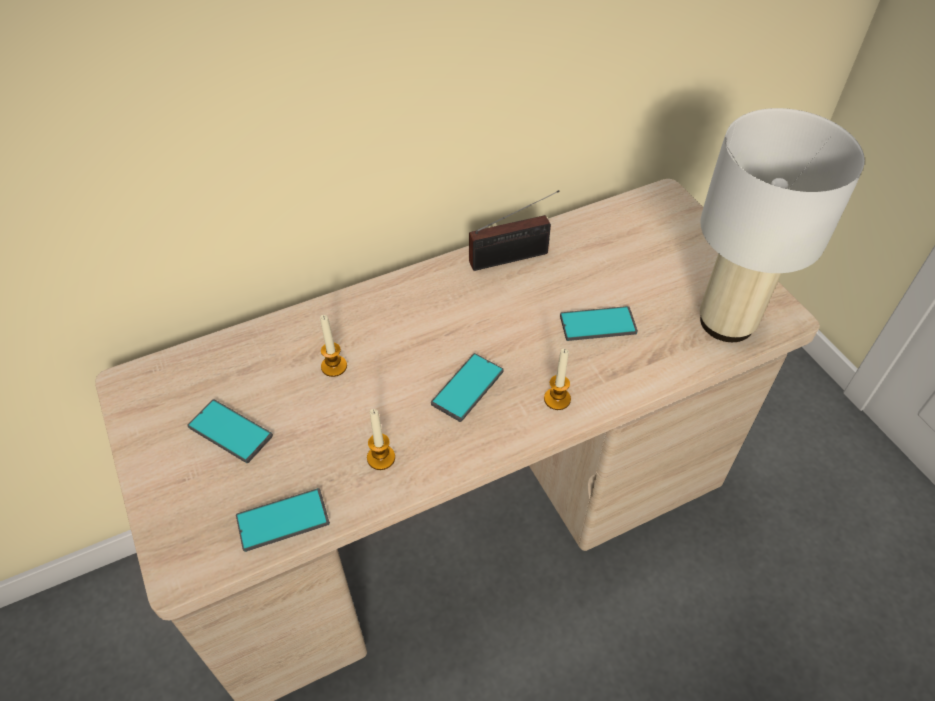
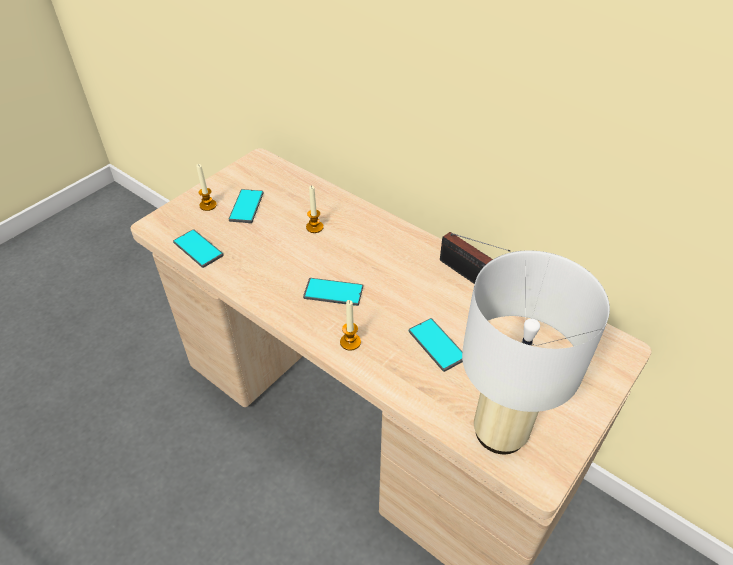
camera: 65 degrees right, 5 degrees down
candle [367,409,395,470] -> candle moved to [196,164,217,211]

